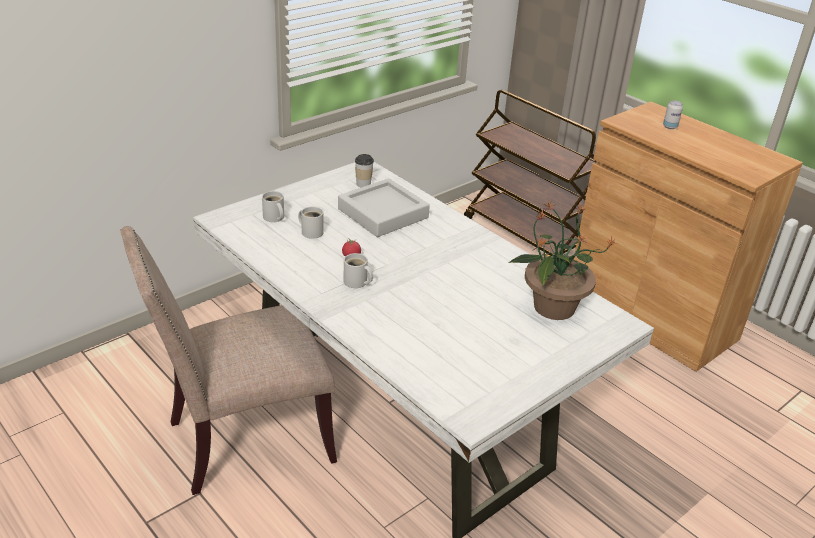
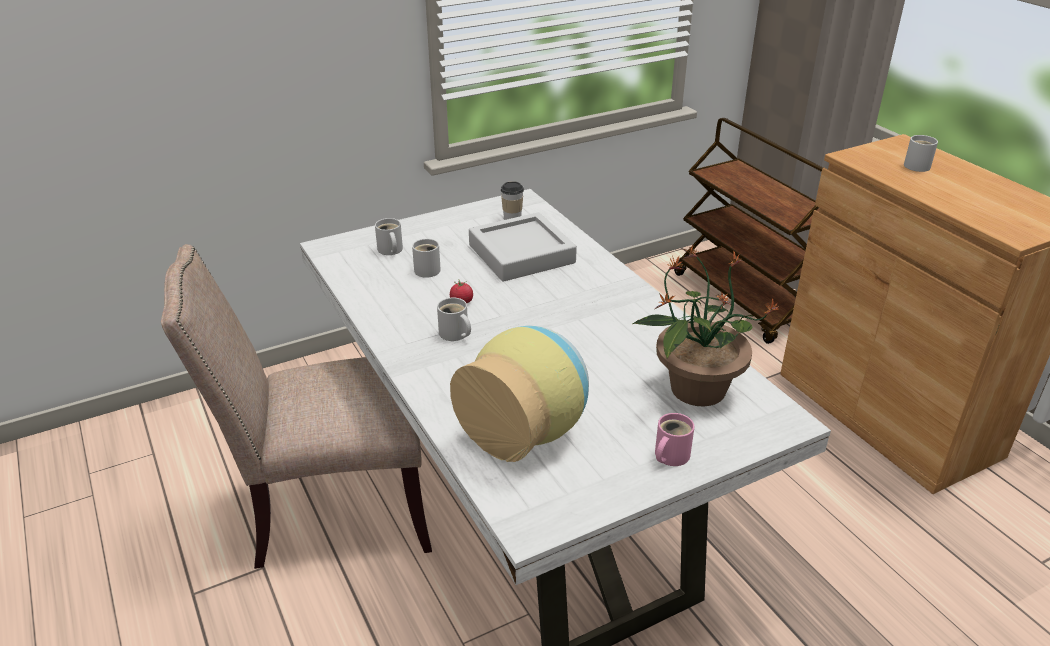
camera: 15 degrees right, 0 degrees up
can [663,100,683,129] -> white mug [904,135,938,172]
none -> vase [450,326,589,462]
none -> pink mug [655,413,694,466]

